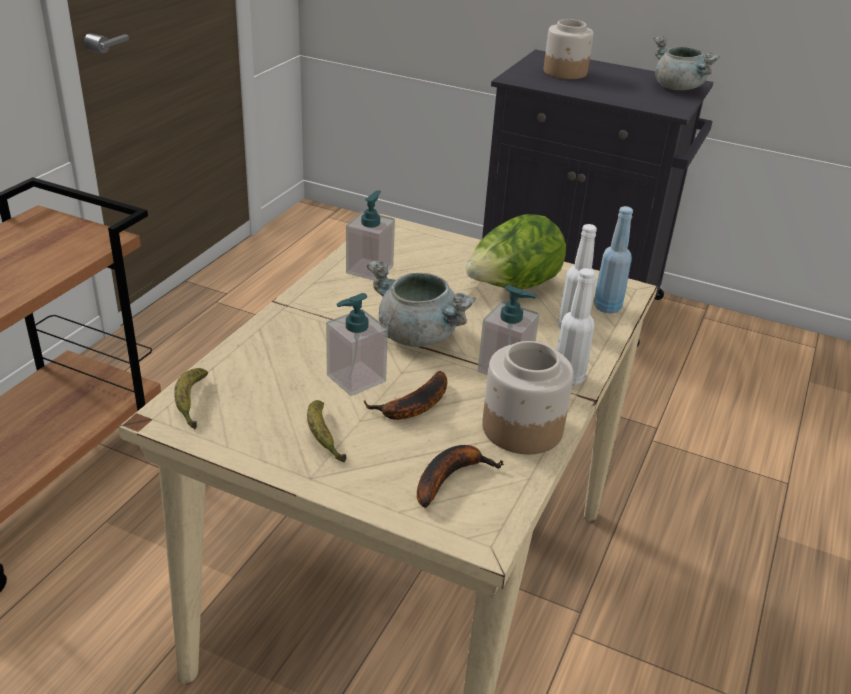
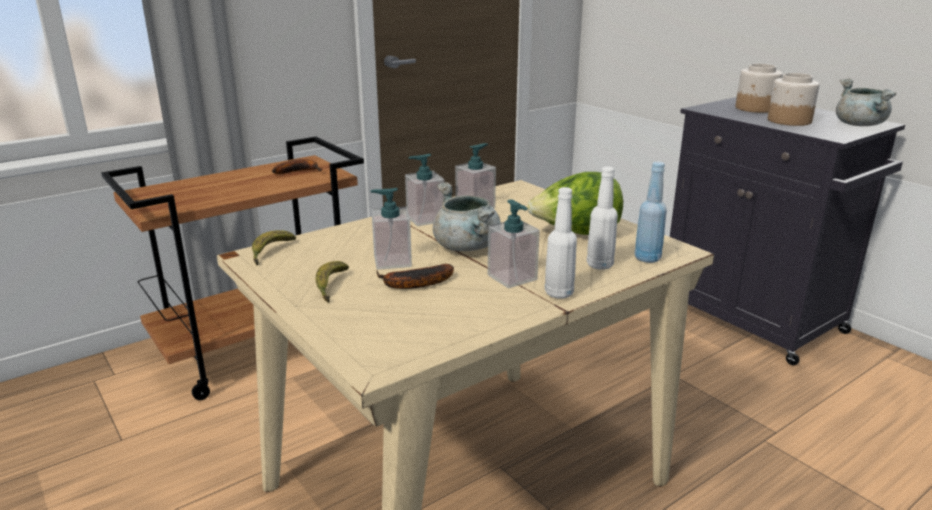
camera: 30 degrees right, 10 degrees down
banana [417,445,504,508] -> banana moved to [272,159,322,174]
jar [482,341,573,454] -> jar moved to [768,73,820,126]
none -> soap dispenser [405,154,444,226]

